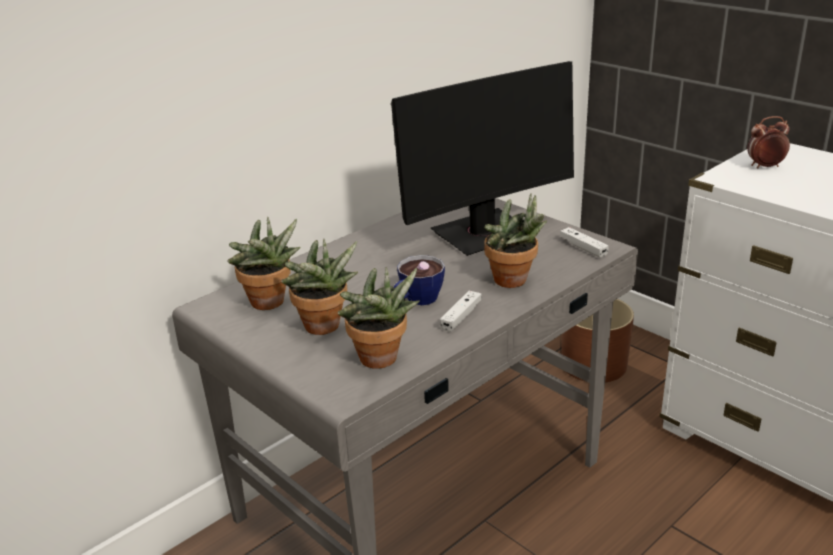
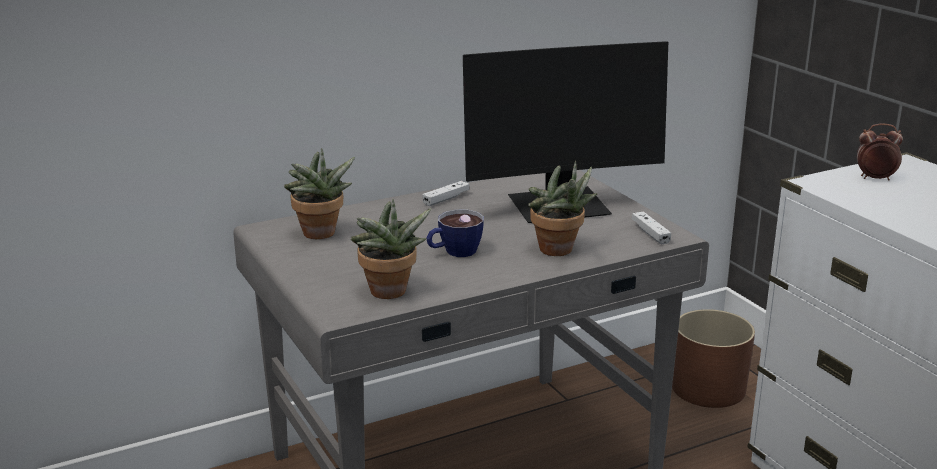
camera: 15 degrees right, 5 degrees down
potted plant [281,239,358,335] -> none
white game controller [440,290,482,332] -> white game controller moved to [423,181,470,206]

